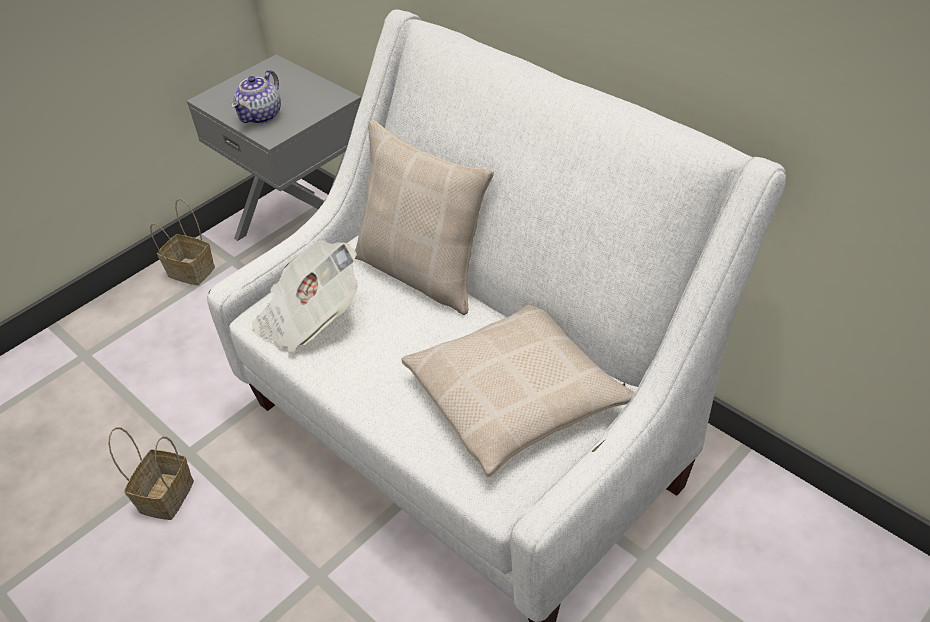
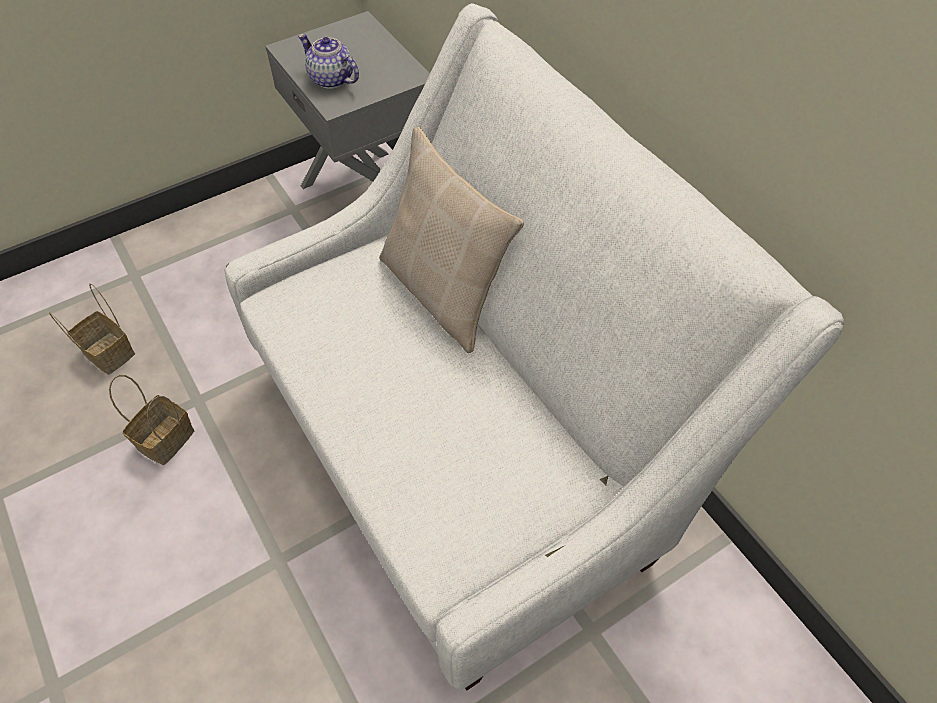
camera: 10 degrees right, 10 degrees up
basket [150,199,215,285] -> basket moved to [49,283,135,375]
teapot [231,70,281,124] -> teapot turned 90 degrees clockwise [298,34,359,89]
newspaper [252,240,358,353] -> none
beige pillow [402,305,635,477] -> none

